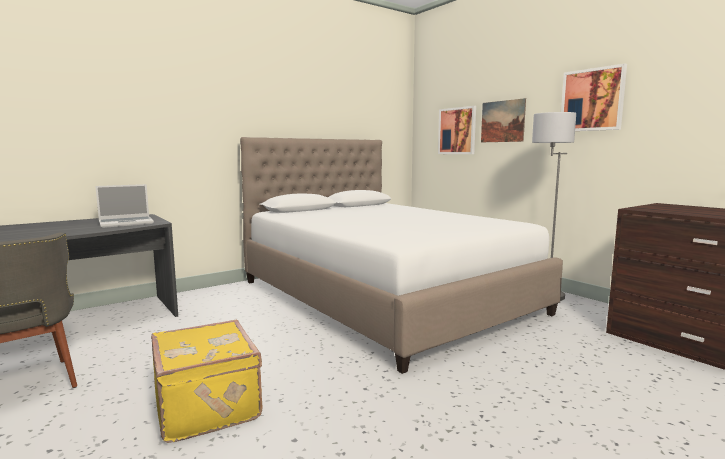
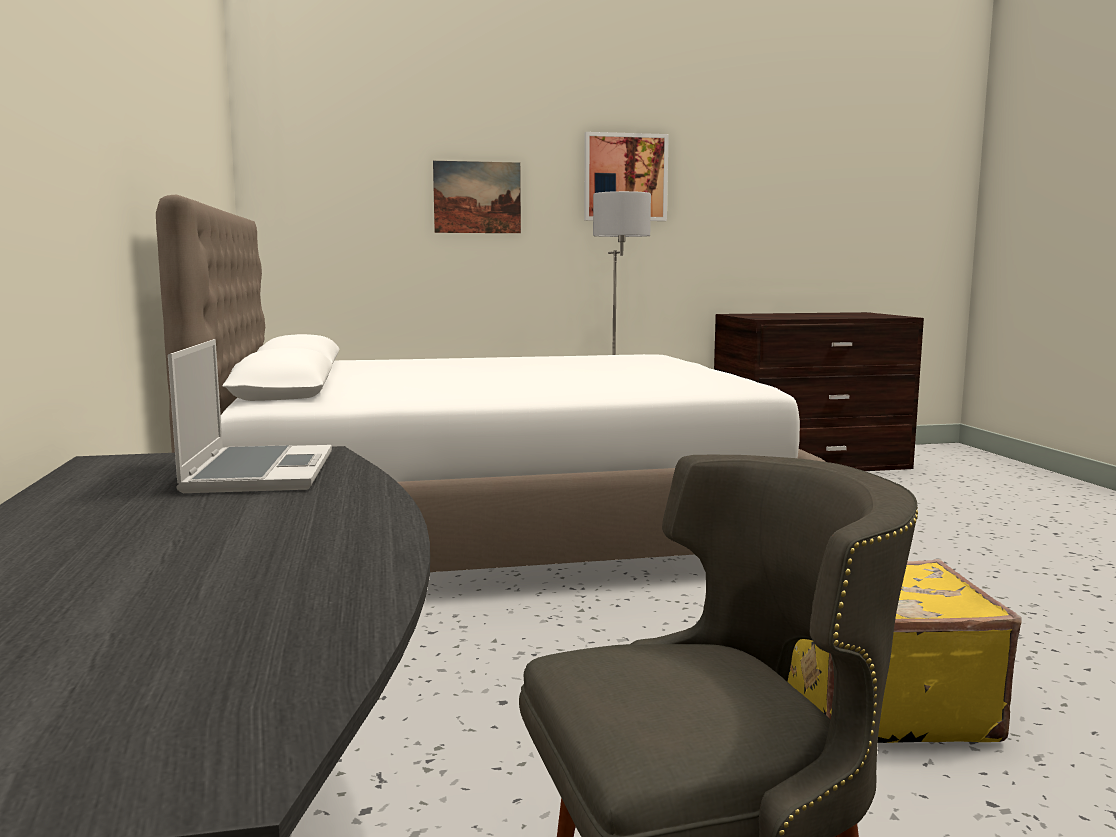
camera: 65 degrees left, 0 degrees up
picture [438,106,476,154] -> none

